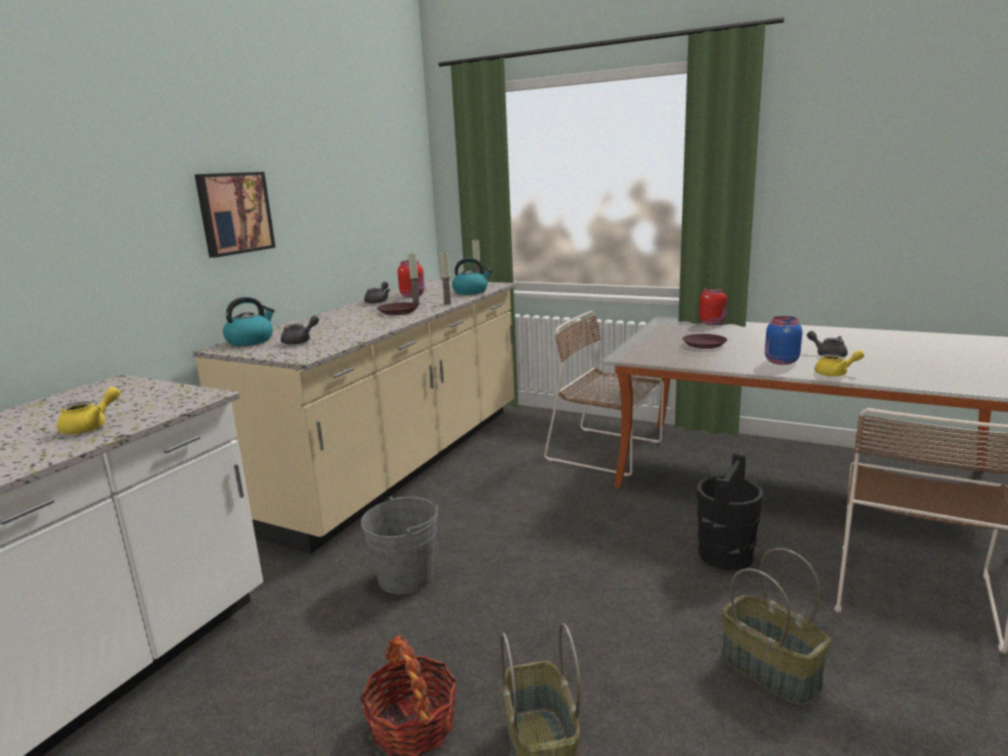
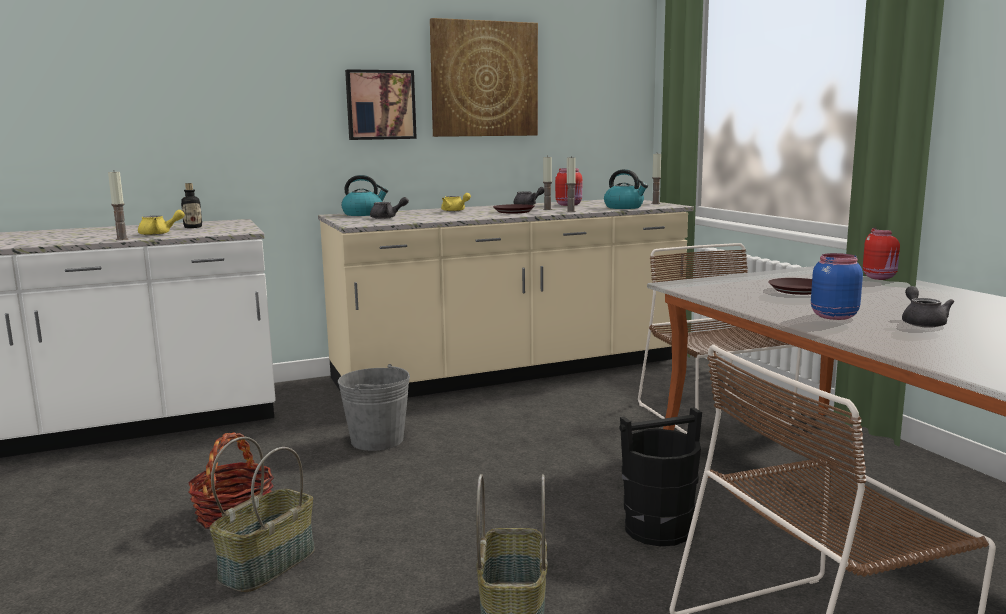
camera: 40 degrees right, 5 degrees down
yellow teapot [814,350,864,377] -> yellow teapot moved to [441,193,471,212]
none -> candle [108,172,128,240]
none -> bottle [181,183,202,228]
none -> picture [430,18,538,137]

